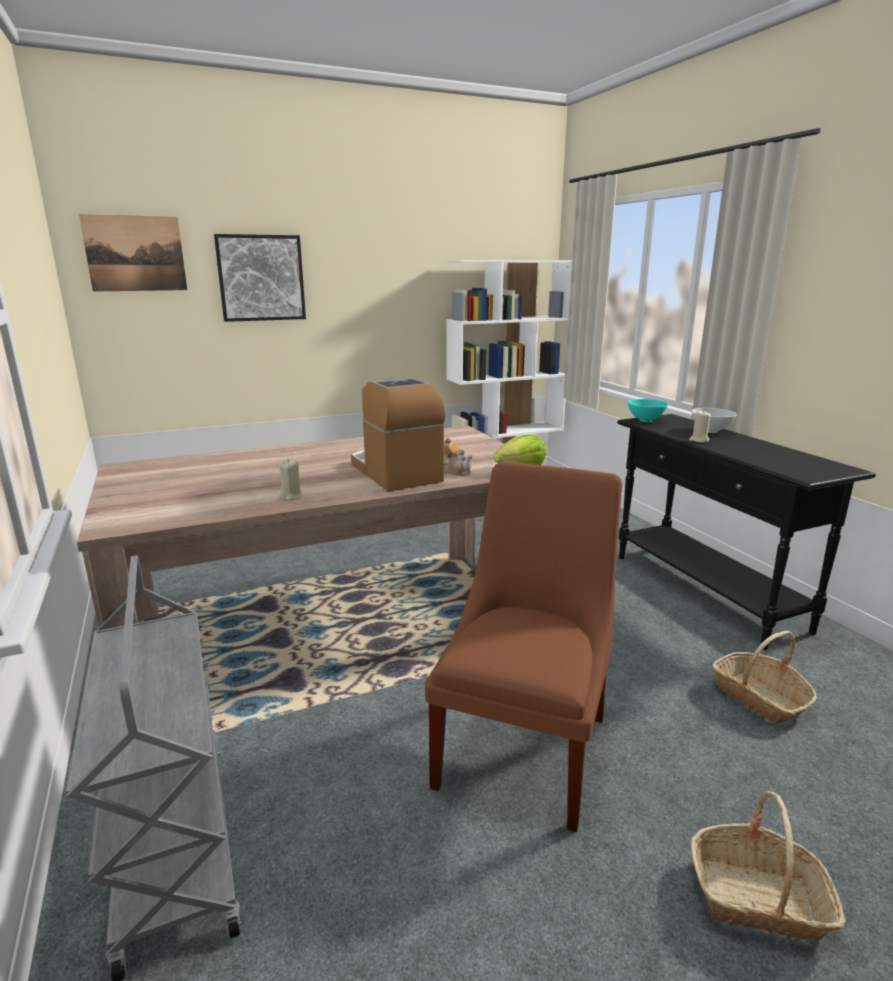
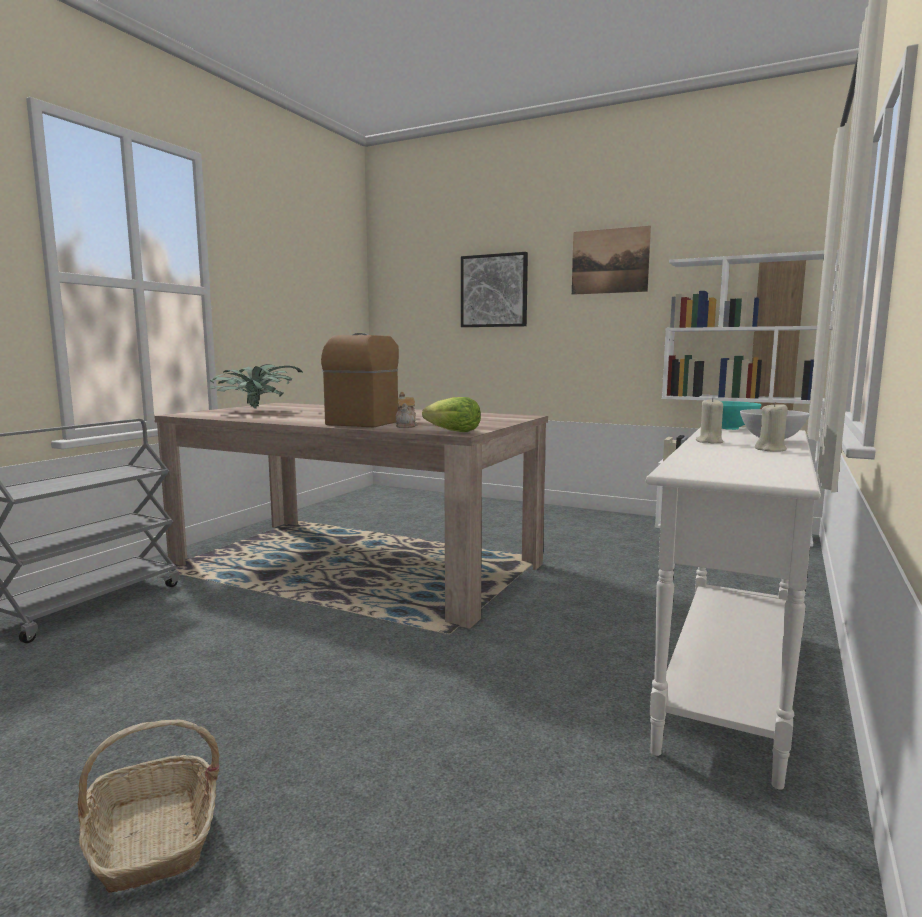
camera: 50 degrees right, 10 degrees down
picture [79,214,187,292] -> picture moved to [572,226,651,295]
beige candle [279,459,303,500] -> beige candle moved to [755,402,788,452]
brown chair [425,462,622,832] -> none
black console table [617,414,876,650] -> white console table [646,427,821,790]
basket [712,631,817,724] -> none
none -> potted plant [208,364,302,409]

